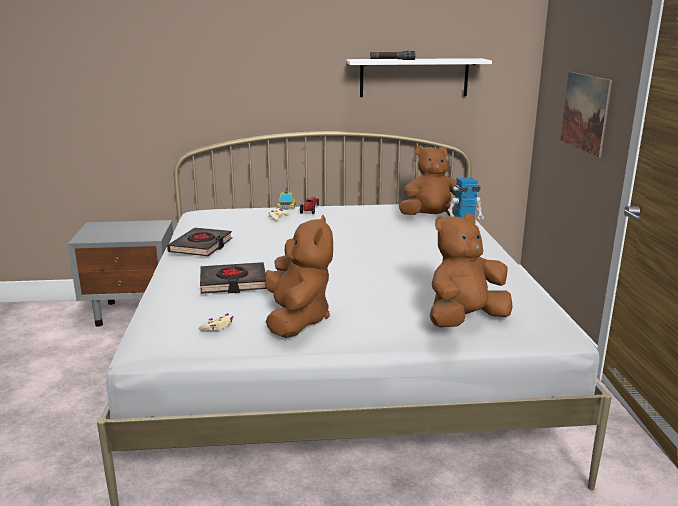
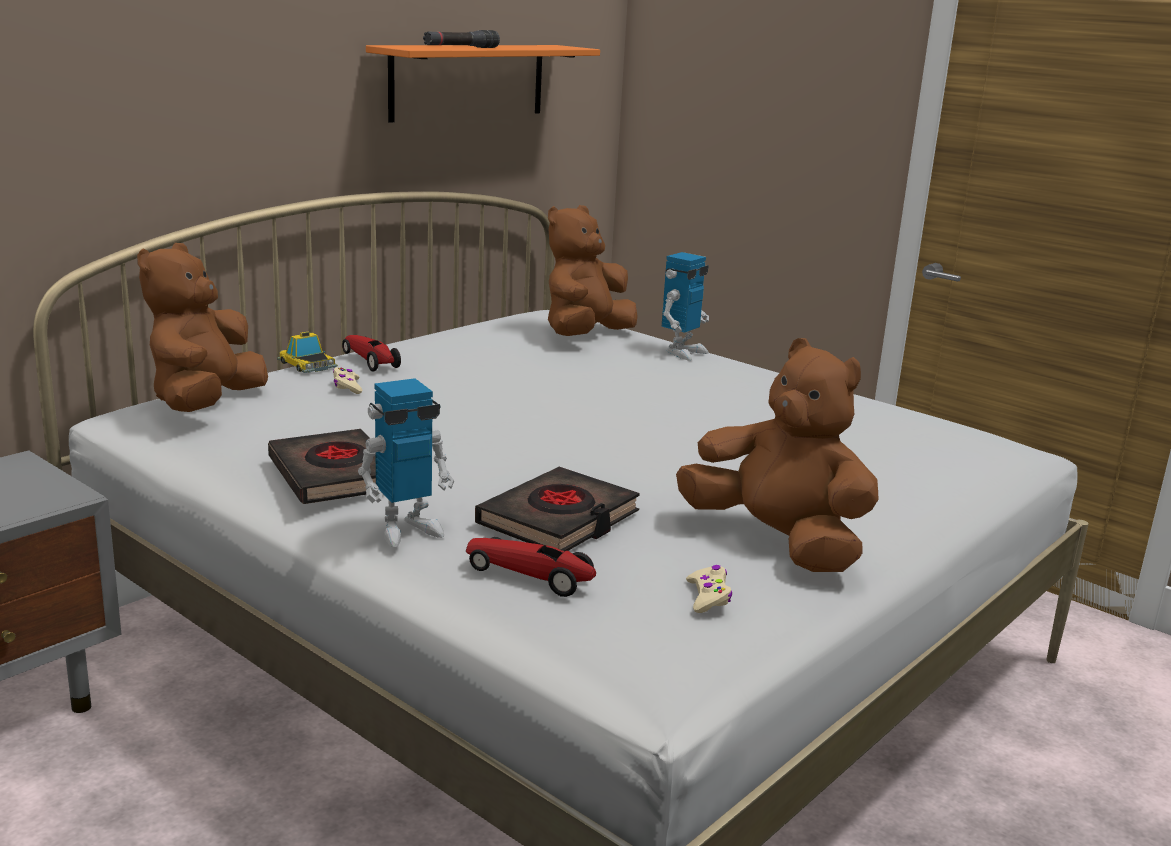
camera: 45 degrees left, 0 degrees up
white shelf [346,58,492,97] -> orange shelf [366,45,600,123]
brown plush toy [430,213,513,328] -> brown plush toy moved to [137,243,268,412]
picture [560,72,612,158] -> none
none -> toy robot [358,378,454,547]
none -> toy car [466,537,596,597]

